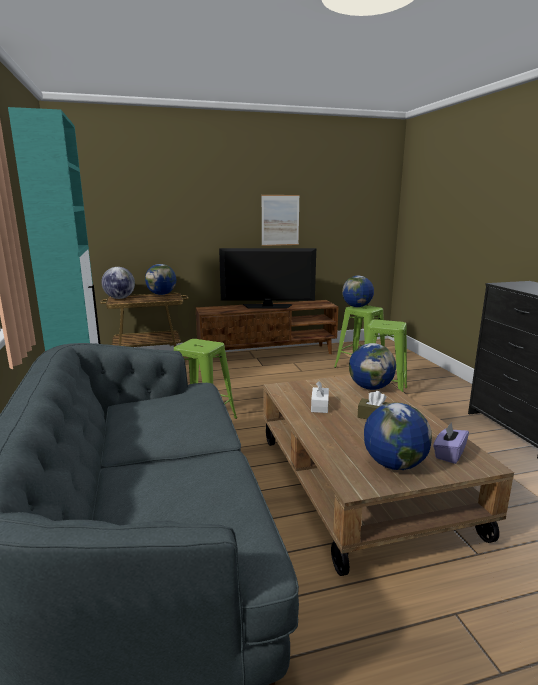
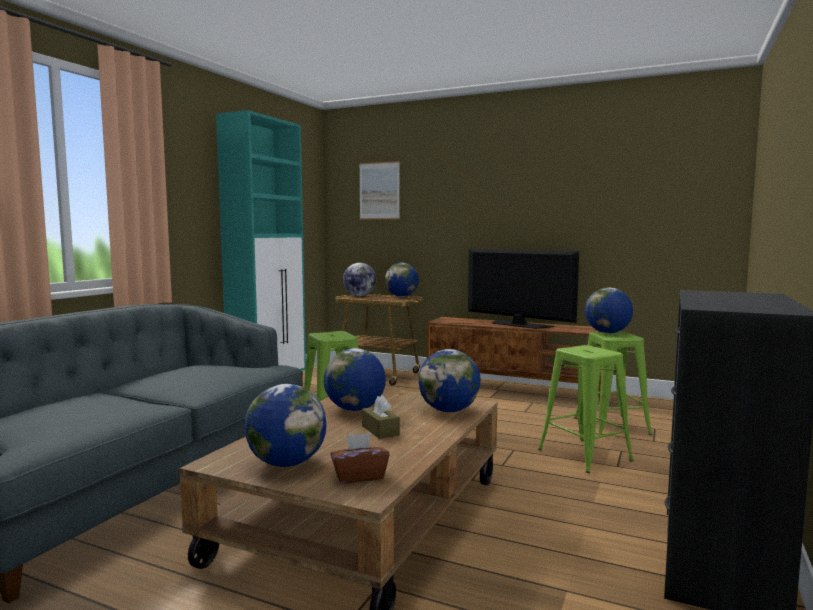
camera: 40 degrees right, 10 degrees down
picture [261,195,300,246] -> picture moved to [359,161,400,219]
white tissue box [311,381,329,413] -> globe [324,348,386,411]
purple tissue box [433,422,469,464] -> brown tissue box [330,433,390,484]

